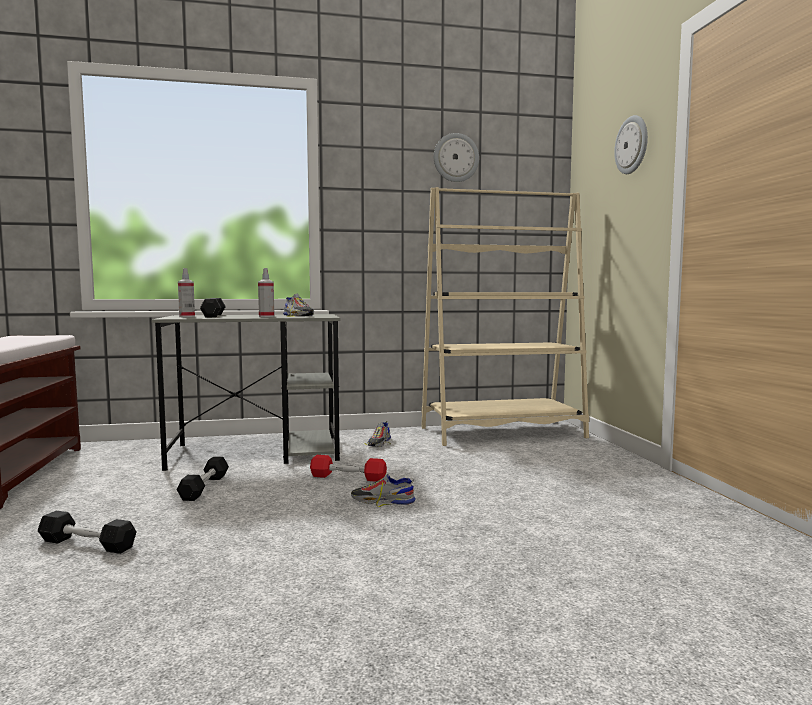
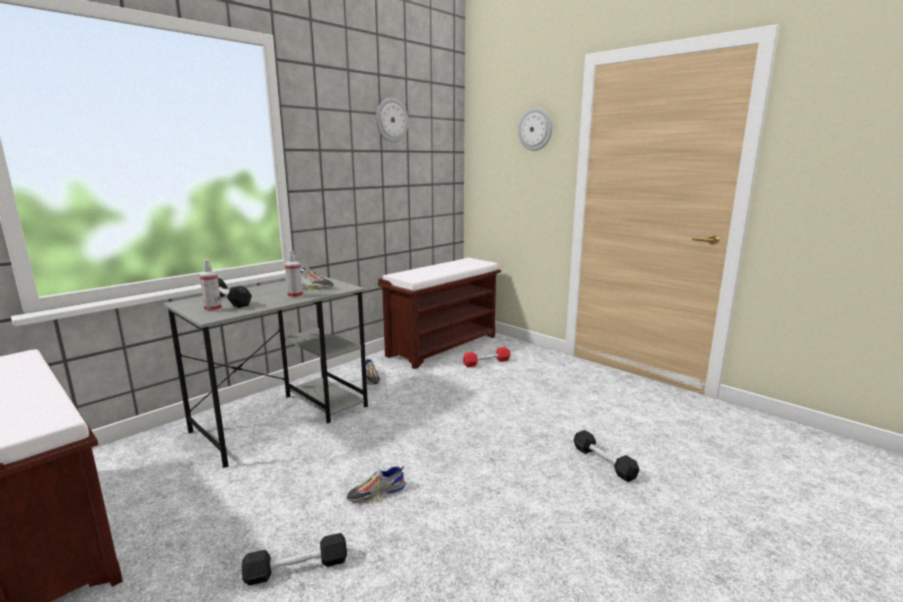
camera: 35 degrees left, 10 degrees up
black dumbbell [177,457,229,501] -> black dumbbell moved to [573,430,639,482]
red dumbbell [310,455,387,482] -> red dumbbell moved to [463,347,510,367]
shoe [351,473,416,507] -> shoe moved to [347,466,406,503]
beige bookcase [421,187,589,446] -> brown bench [378,258,501,369]

